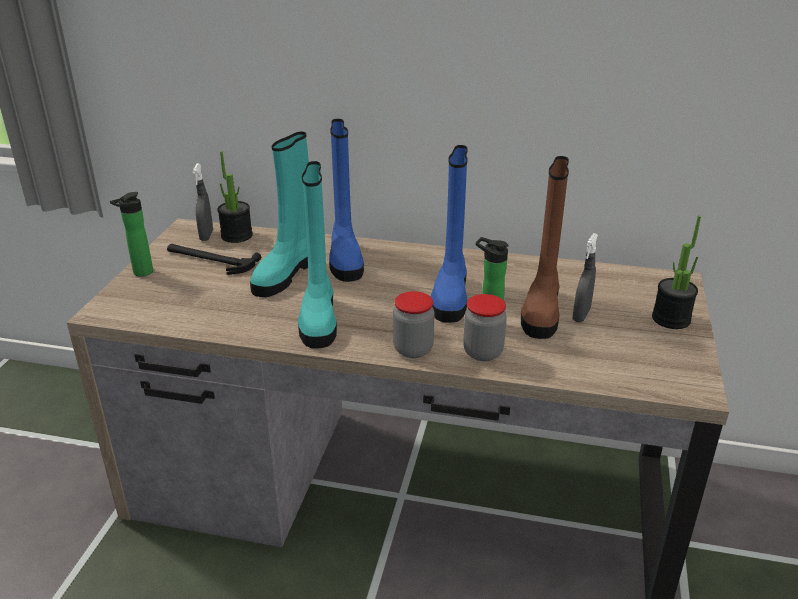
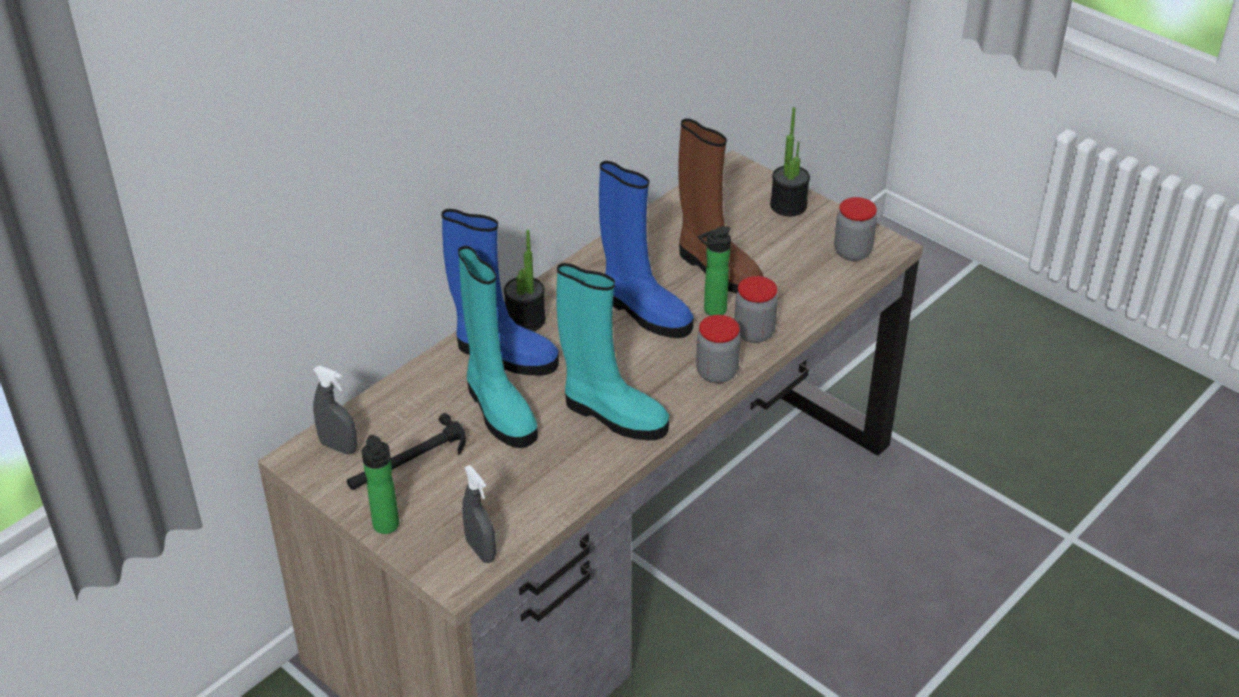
camera: 60 degrees left, 10 degrees up
potted plant [218,151,253,243] -> potted plant moved to [504,230,546,331]
grey spray bottle [573,233,598,323] -> grey spray bottle moved to [462,465,496,563]
none -> jar [834,197,877,261]

